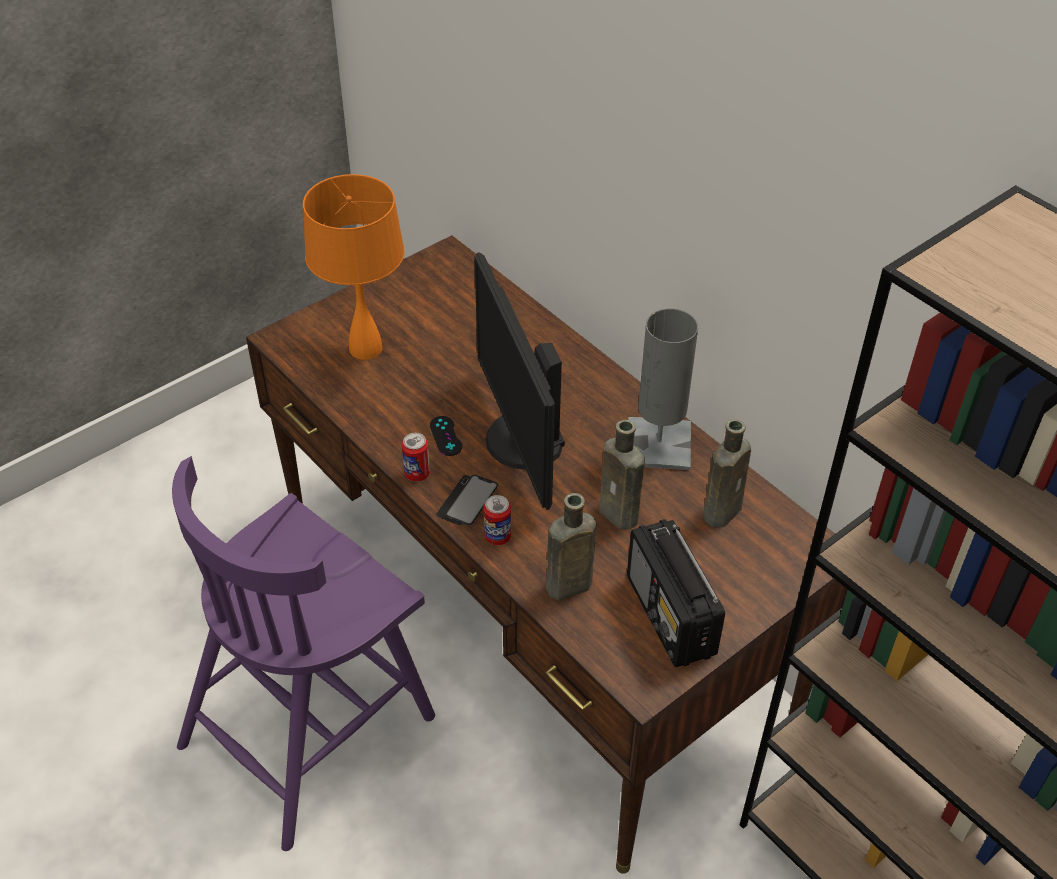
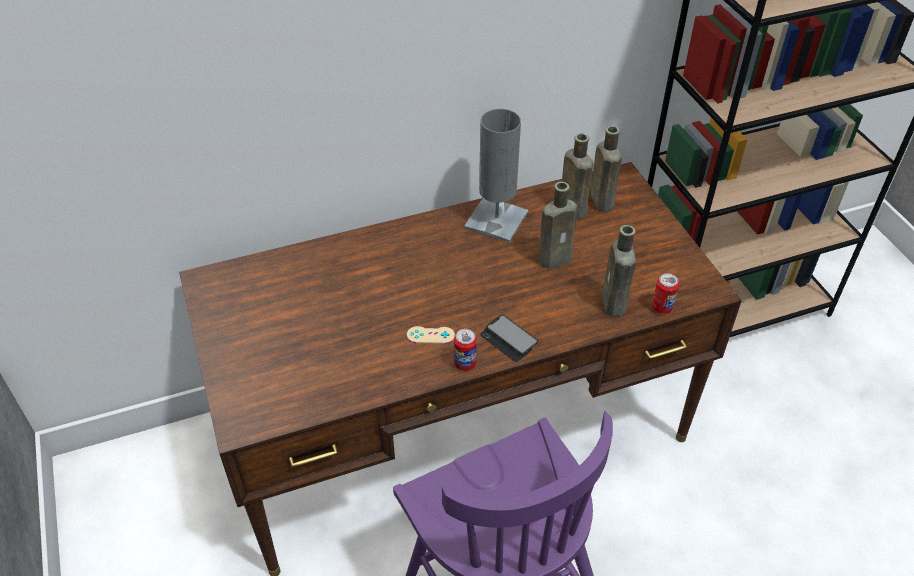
camera: 70 degrees left, 0 degrees up
orange table lamp [303,174,405,360] -> none
black game controller [430,416,462,456] -> beige game controller [407,326,455,344]
monitor [474,252,565,510] -> none
can [484,495,511,545] -> can moved to [652,273,679,314]
radio [627,519,725,667] -> none
none -> brown bottle [590,126,622,213]

